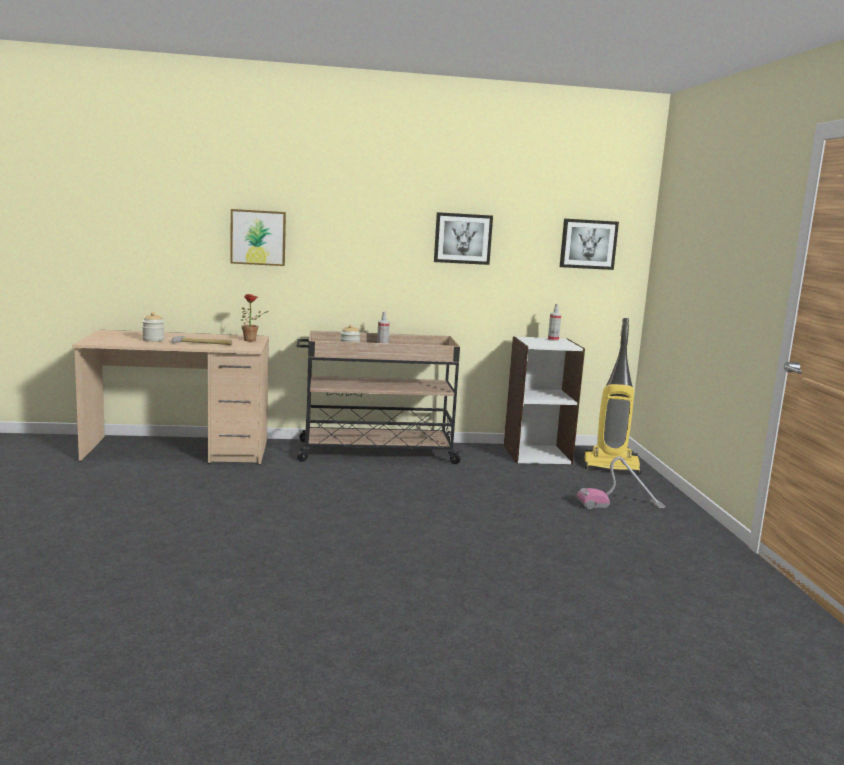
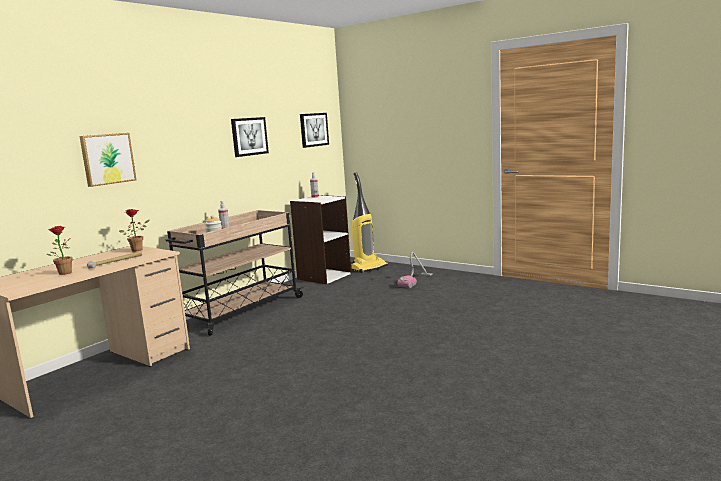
camera: 45 degrees left, 0 degrees up
jar [142,312,164,342] -> potted plant [46,226,73,275]

